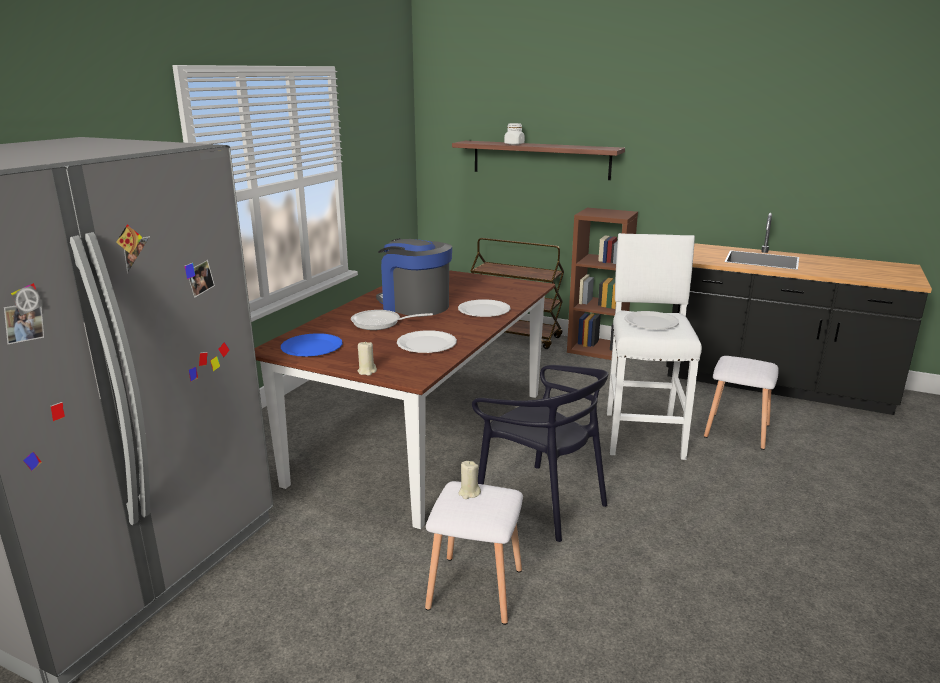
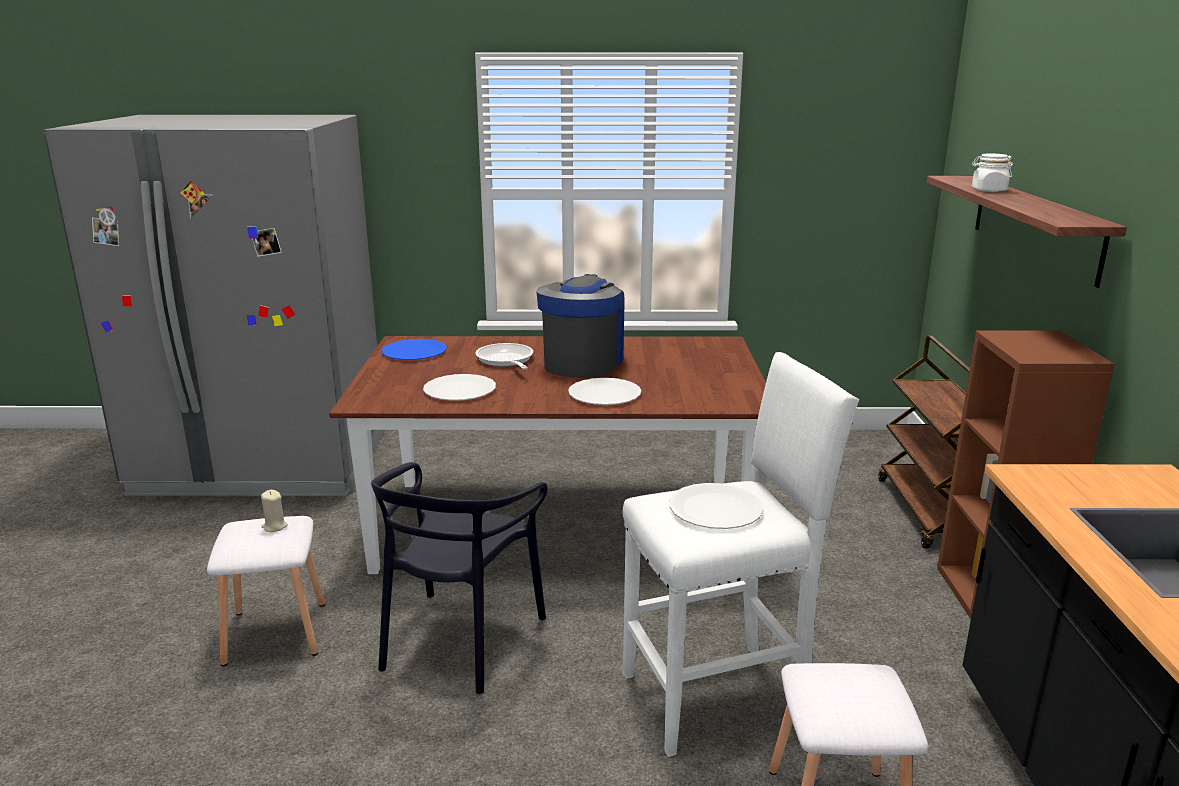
camera: 65 degrees right, 0 degrees up
beige candle [357,341,377,376] -> none

